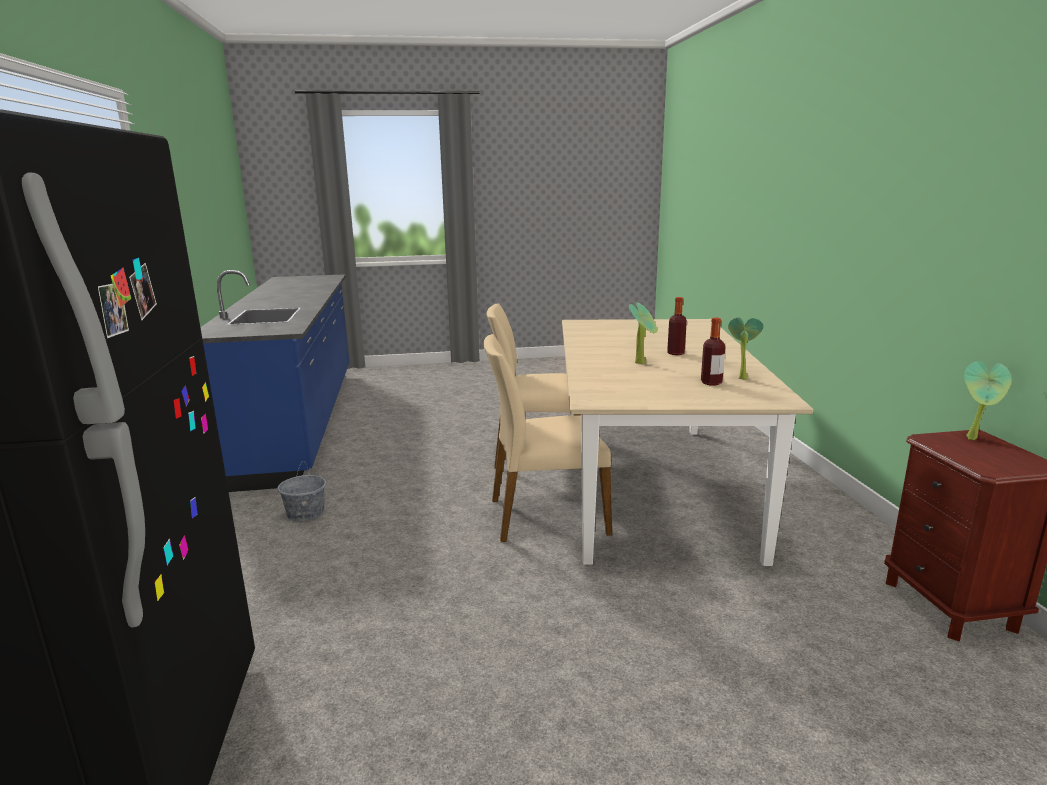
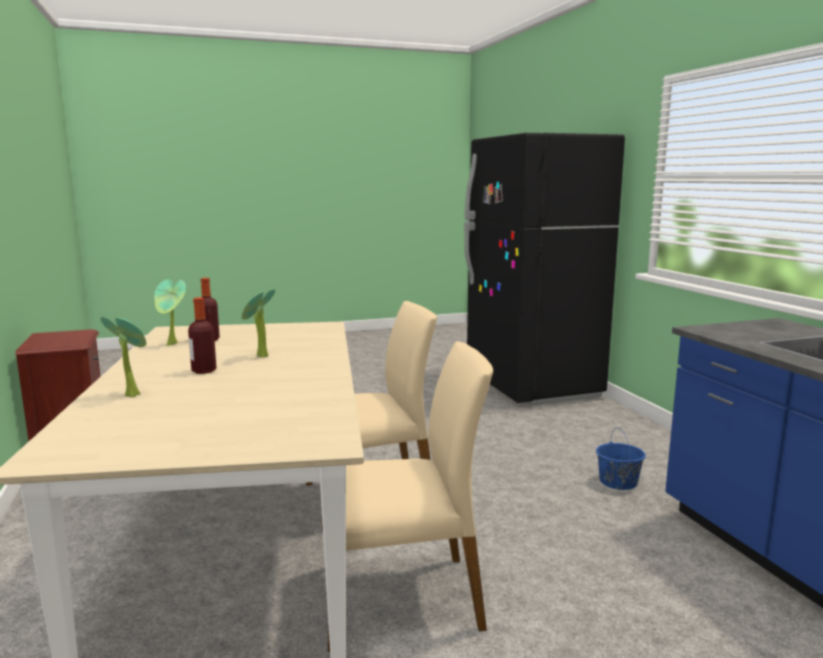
camera: 170 degrees right, 5 degrees down
grey bucket [277,461,326,521] -> blue bucket [596,428,646,490]
potted plant [964,361,1011,440] -> potted plant moved to [101,316,146,397]

